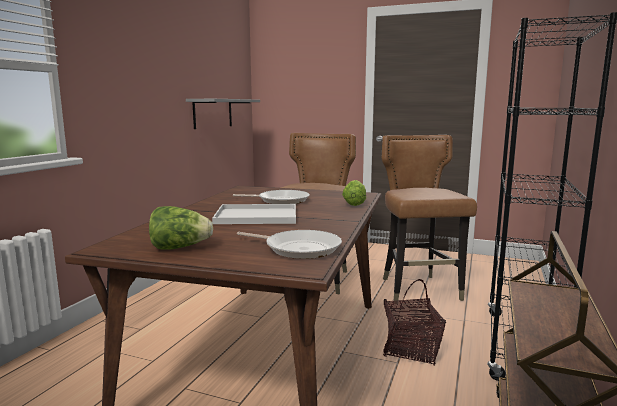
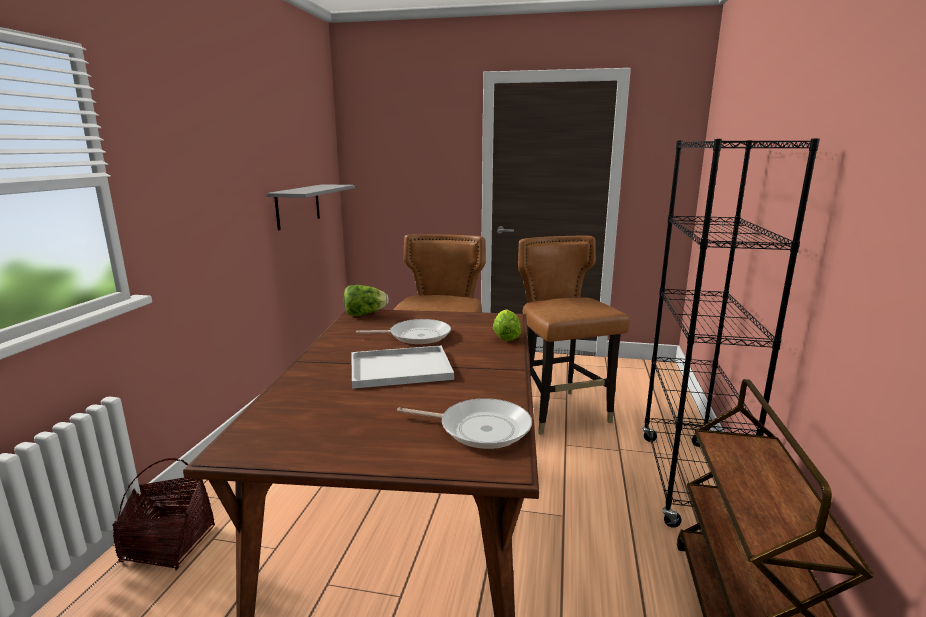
camera: 10 degrees left, 5 degrees up
lettuce [149,206,213,250] -> lettuce moved to [344,285,389,316]
basket [383,279,446,366] -> basket moved to [113,458,215,570]

